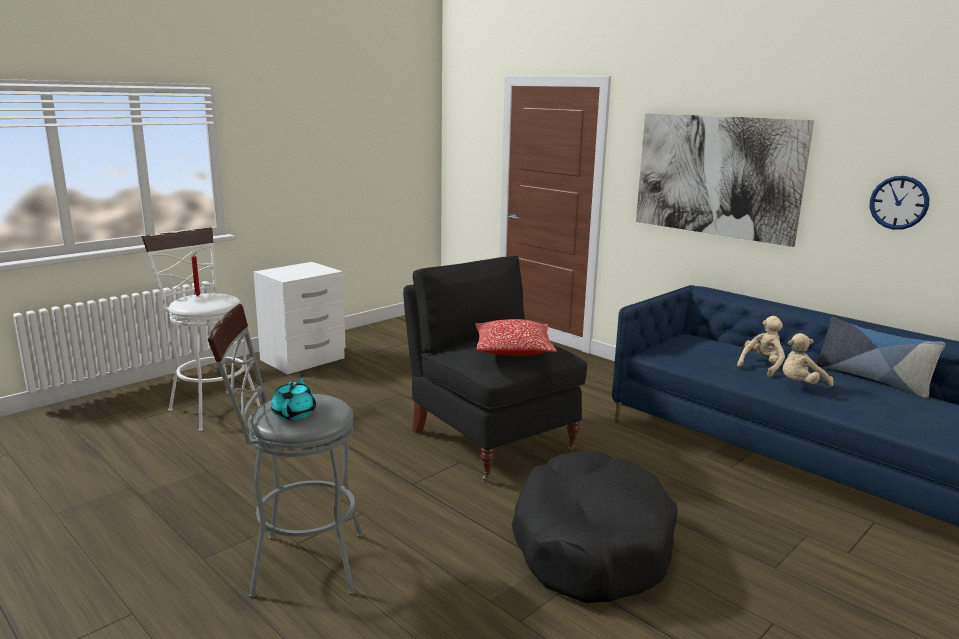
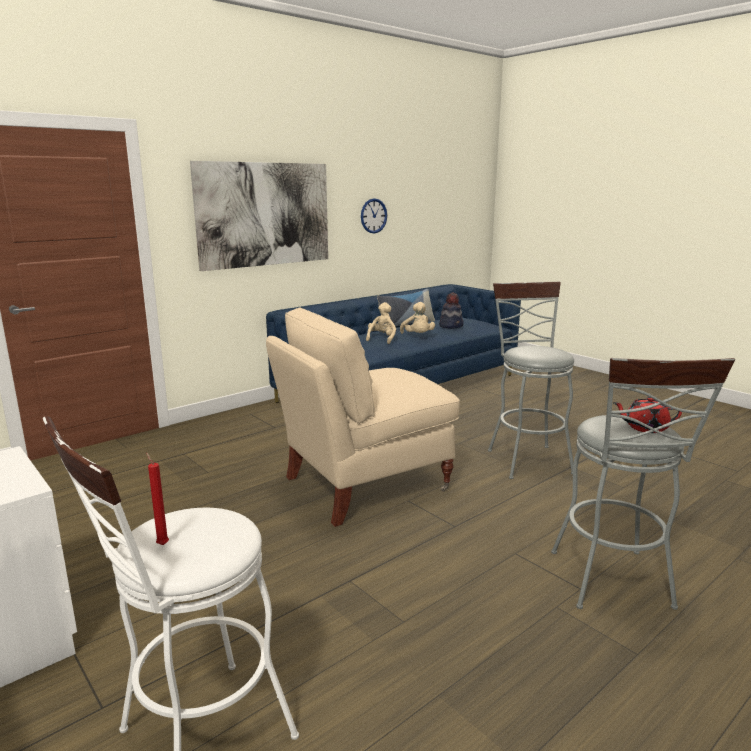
camera: 85 degrees left, 0 degrees up
turquoise teapot [271,375,316,420] -> red teapot [613,397,682,433]
black armchair [403,256,588,481] -> beige armchair [266,307,460,527]
pillow [475,319,557,356] -> none
black dog bed [511,450,678,603] -> grey stool [488,282,574,479]
beige plush toy [737,316,785,377] -> beige plush toy turned 60 degrees clockwise [366,302,396,344]
none -> hat [439,293,464,328]

